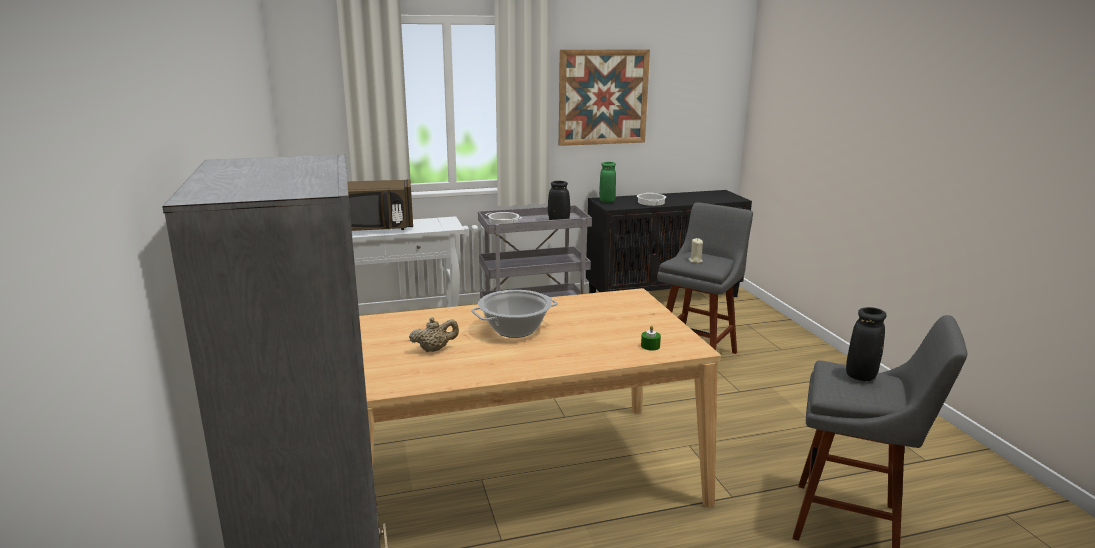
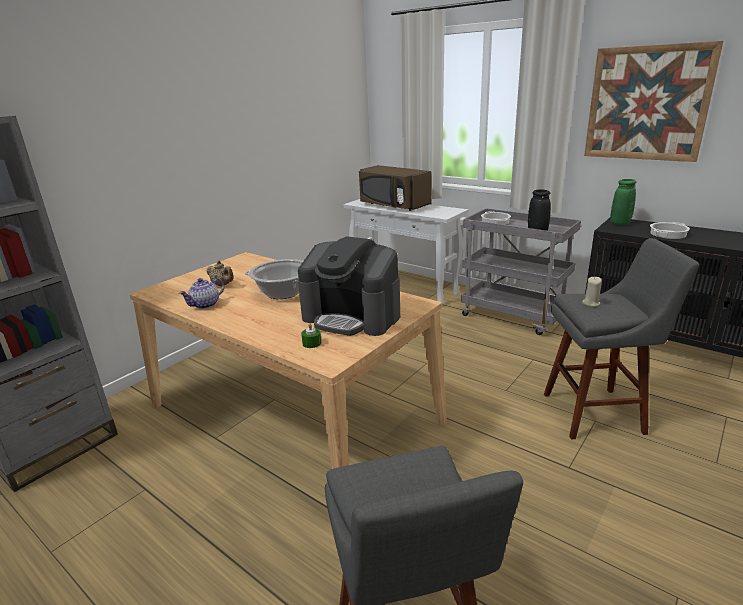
camera: 55 degrees right, 5 degrees up
black vase [846,307,886,381] -> none
none -> teapot [179,278,225,309]
none -> coffee machine [298,236,400,336]

